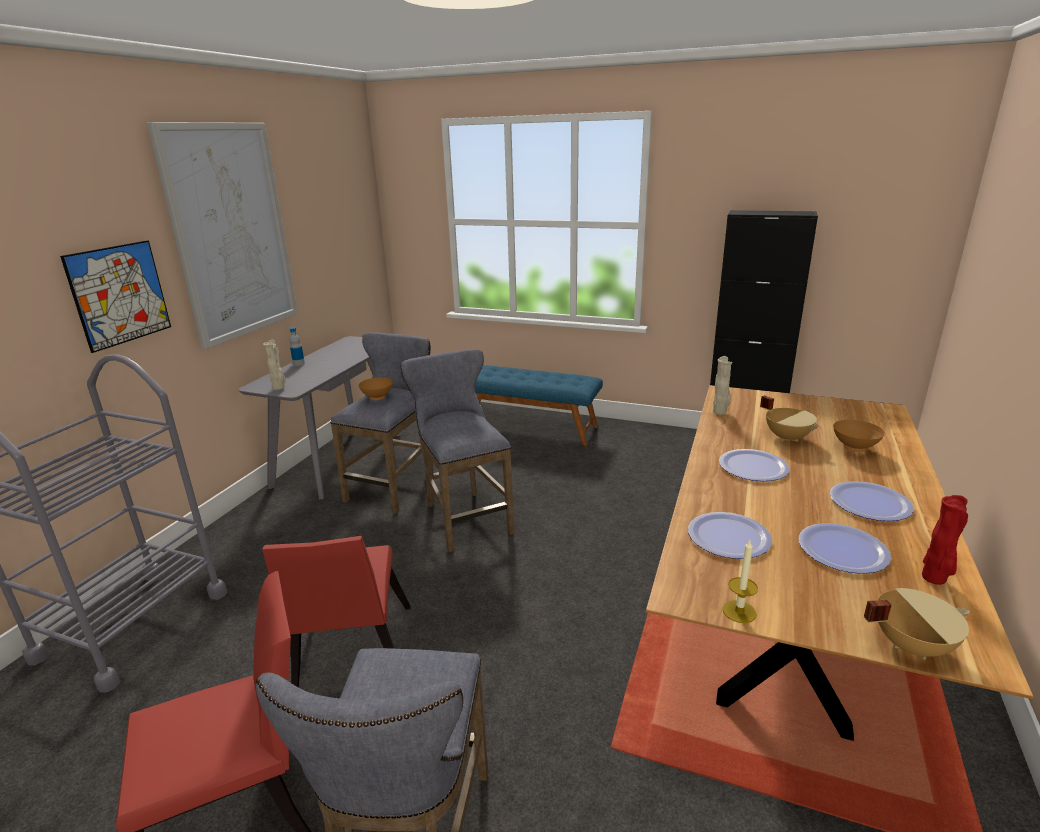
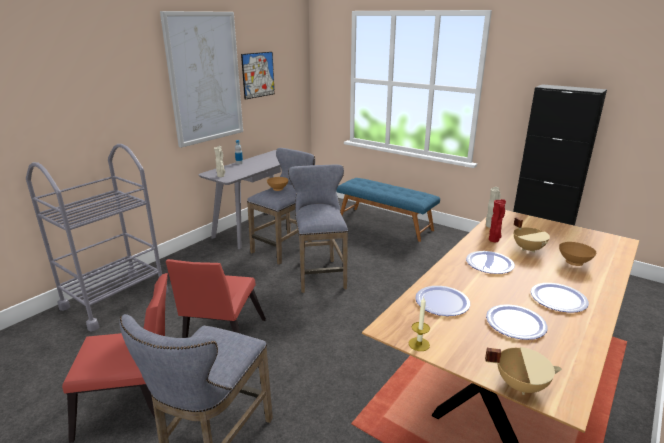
camera: 15 degrees right, 0 degrees up
picture [60,240,171,353] -> picture moved to [241,52,275,100]
red vase [922,495,968,585] -> red vase moved to [489,199,506,242]

